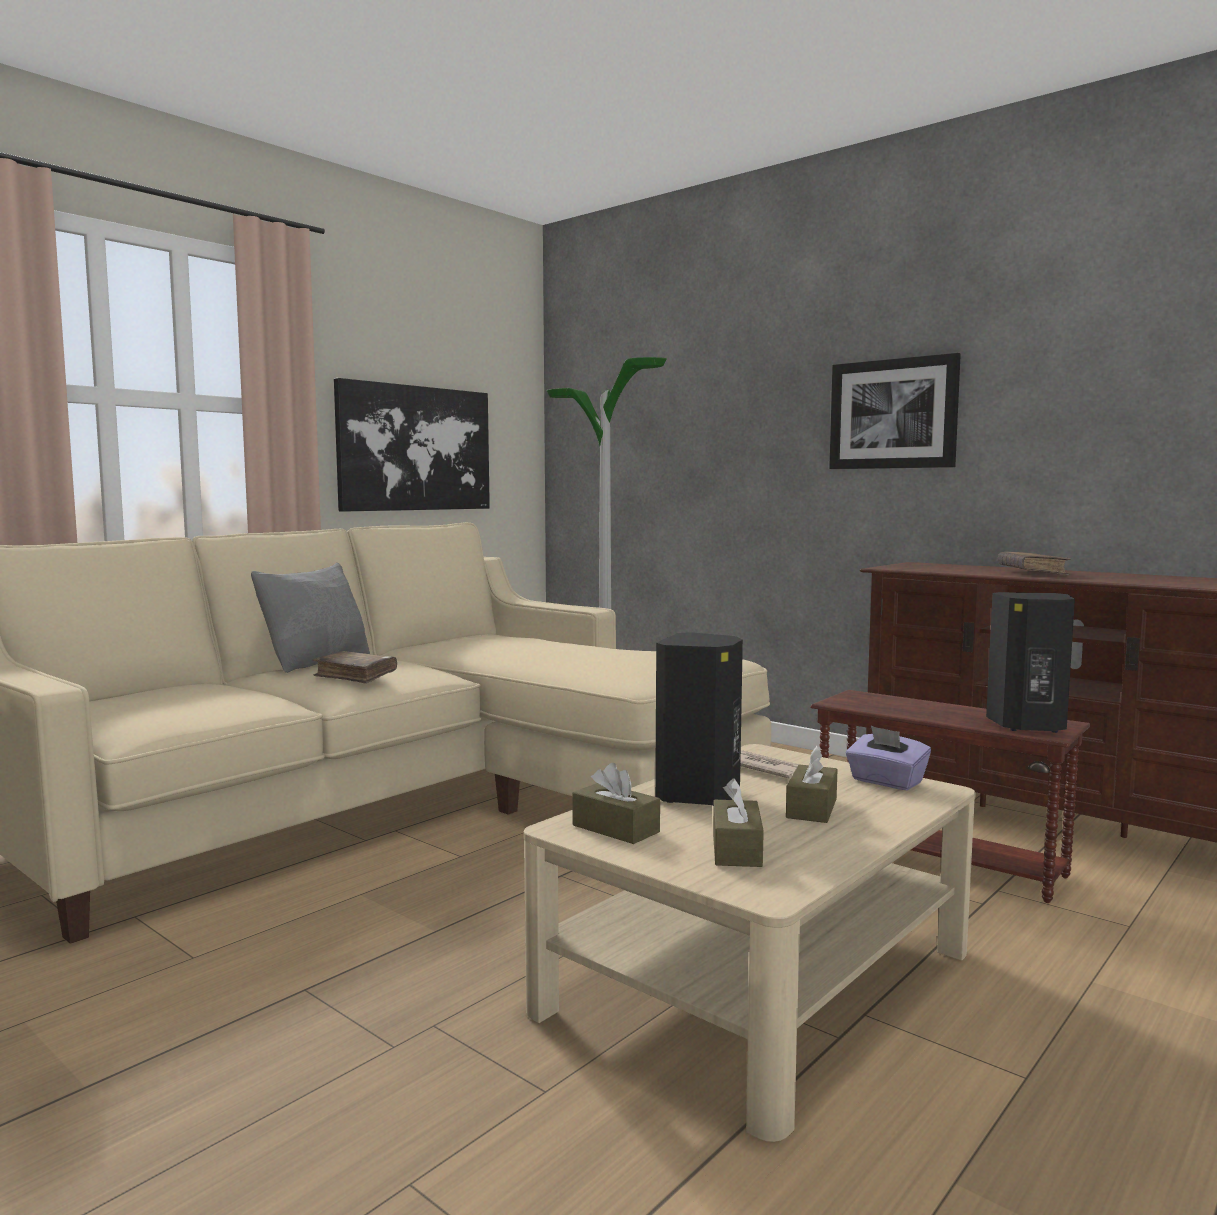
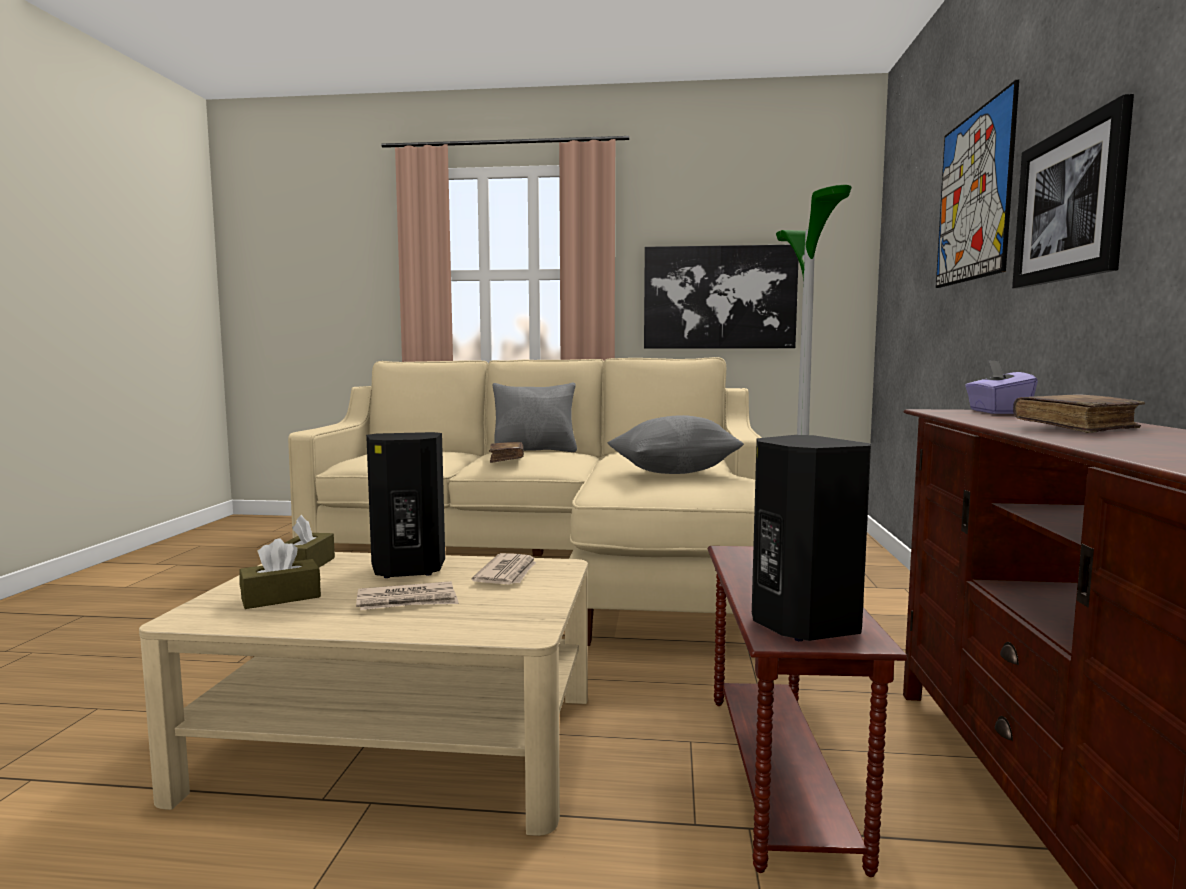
camera: 55 degrees right, 0 degrees up
brown tissue box [786,746,838,823] -> newspaper [356,581,459,610]
purple tissue box [846,726,931,790] -> purple tissue box moved to [965,360,1038,414]
none -> grey pillow [608,415,744,474]
none -> picture [936,80,1019,288]

